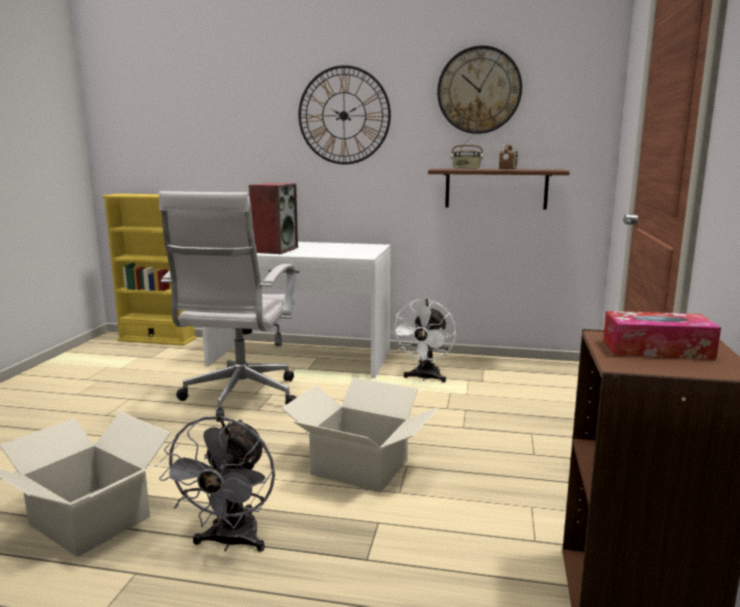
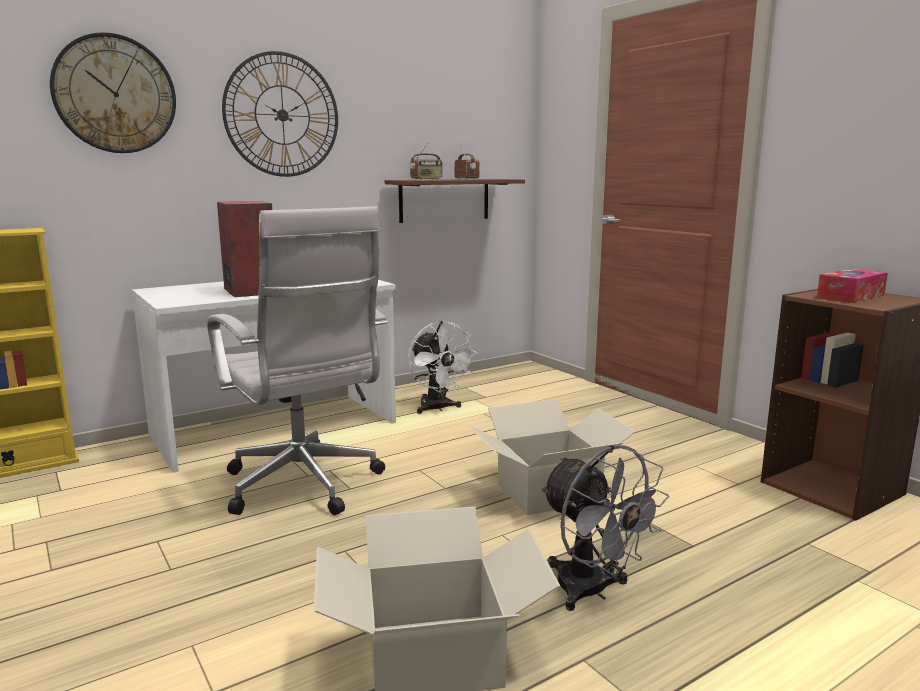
camera: 45 degrees left, 0 degrees up
wall clock [437,45,522,134] -> wall clock moved to [50,32,176,153]

